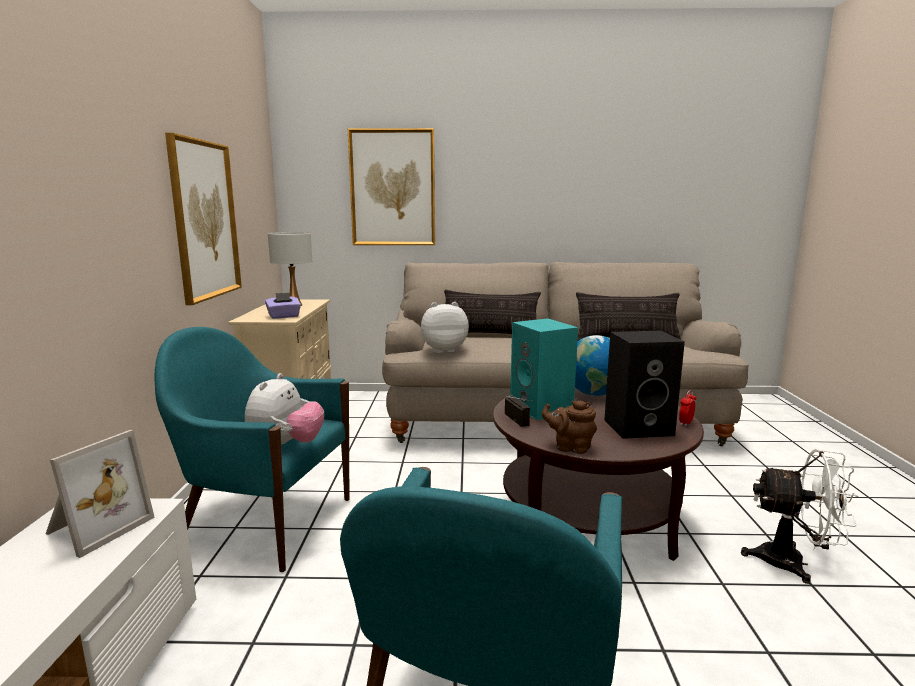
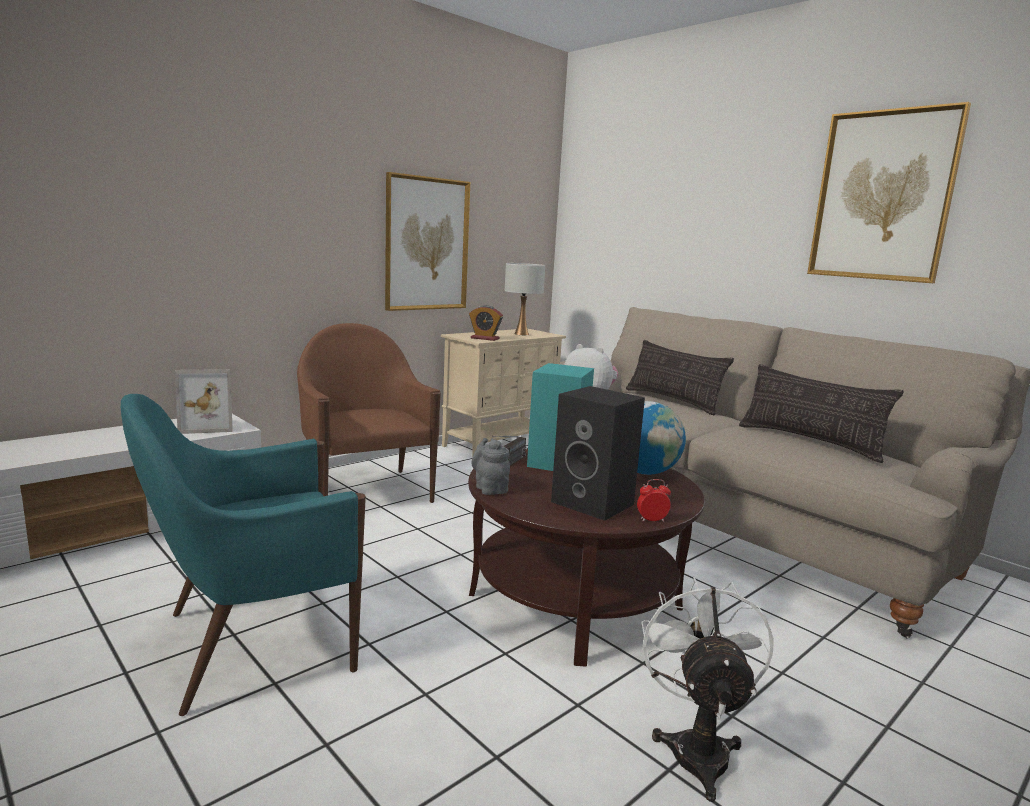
camera: 45 degrees right, 0 degrees up
turquoise armchair [155,327,349,572] -> brown armchair [297,323,441,503]
plush toy [245,373,324,444] -> none
purple tissue box [265,292,301,319] -> alarm clock [469,305,503,341]
picture [348,128,435,245] -> picture moved to [807,102,971,283]
brown teapot [542,400,597,454] -> grey teapot [471,438,510,495]
white fan [741,449,859,584] -> white fan turned 150 degrees counterclockwise [641,576,774,802]

